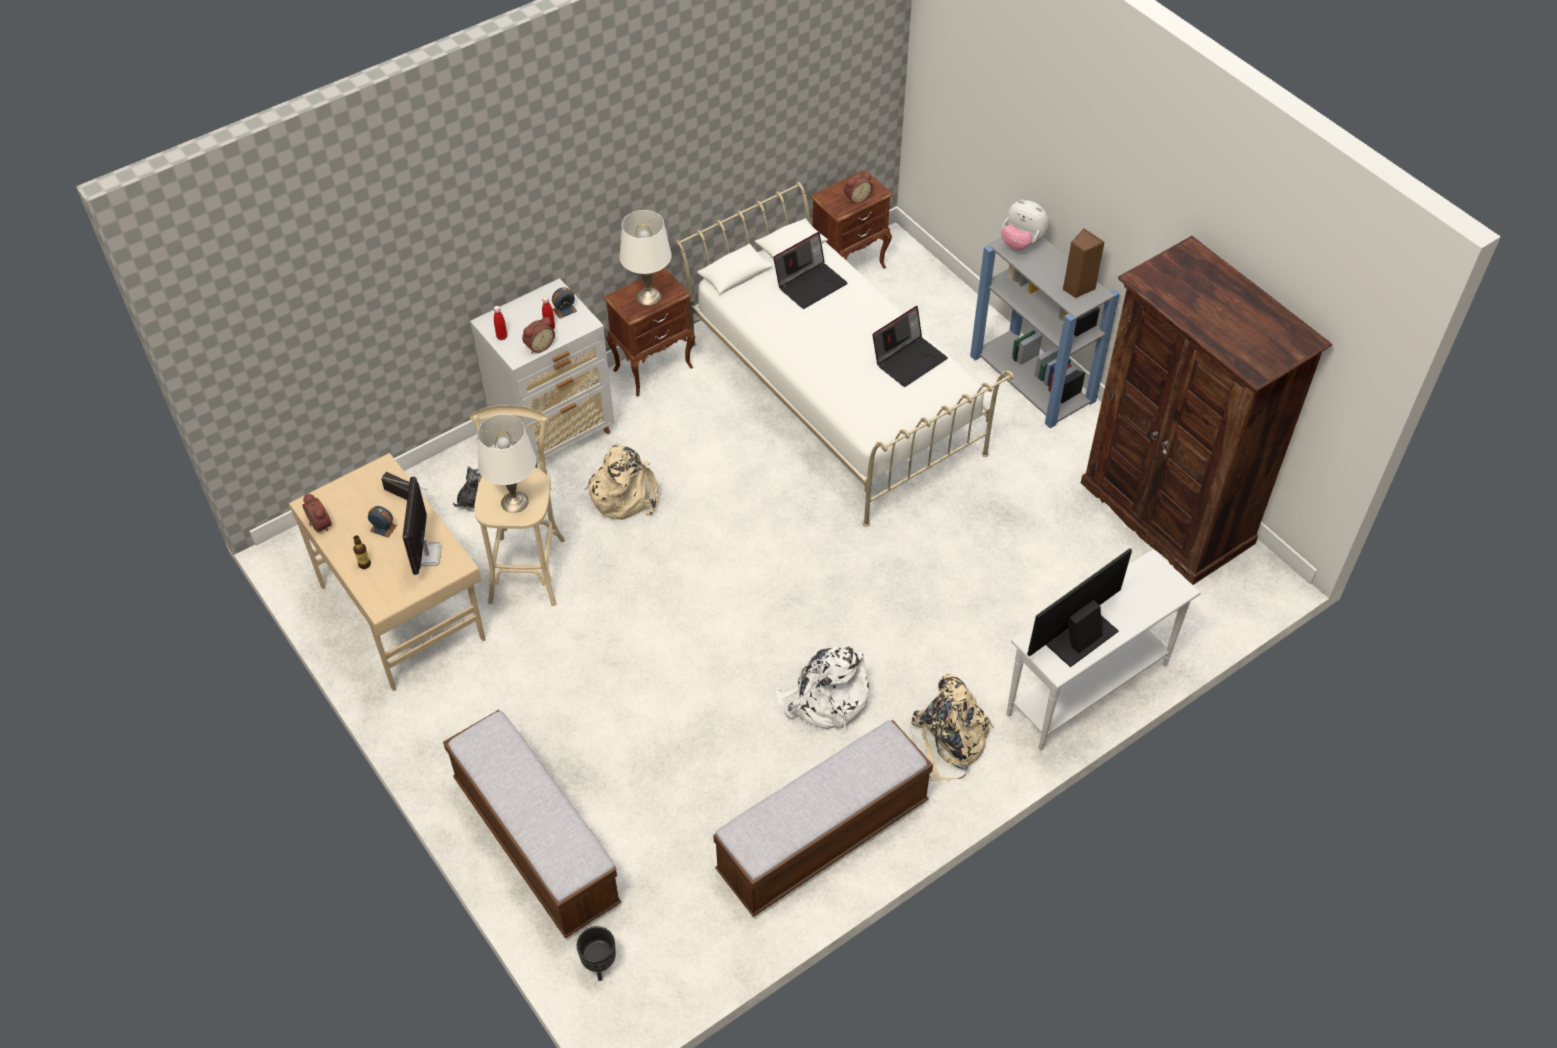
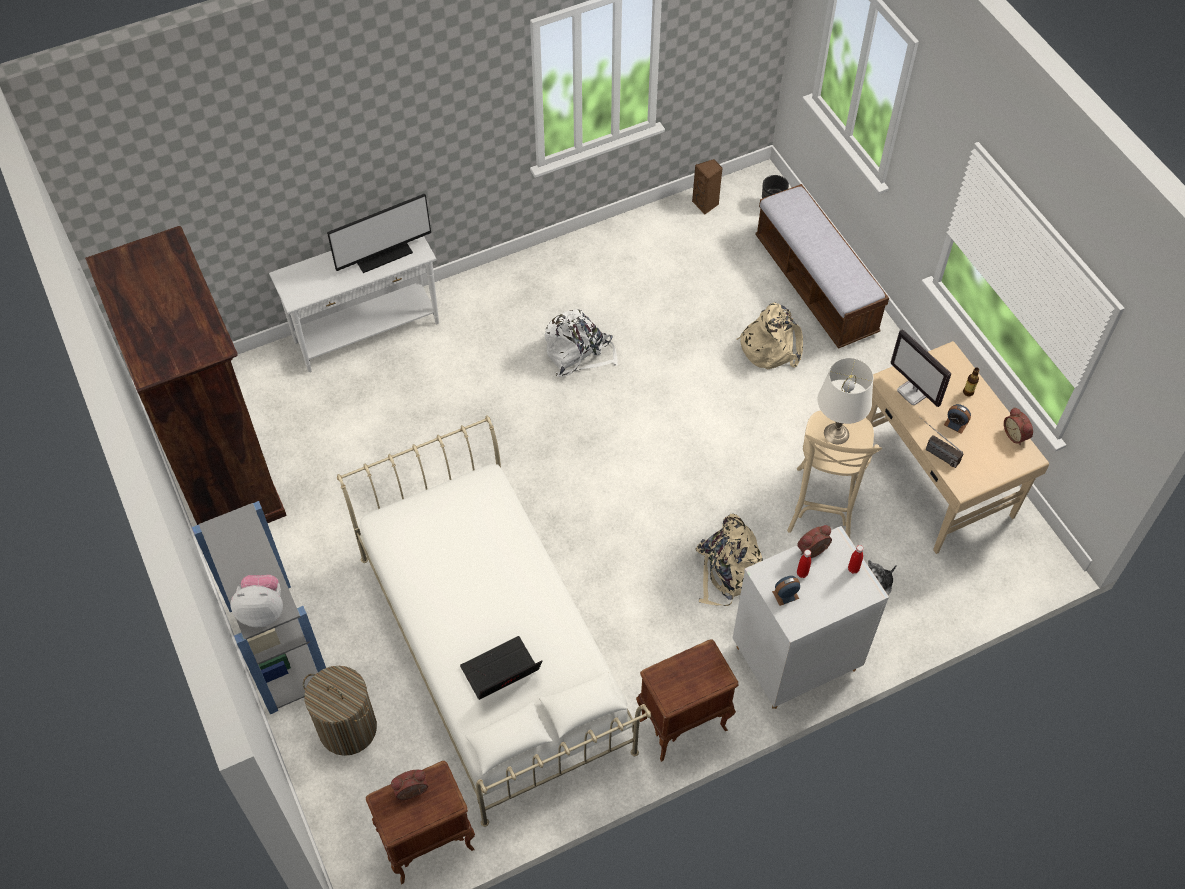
camera: 170 degrees left, 5 degrees up
monitor [402,477,442,575] -> monitor turned 135 degrees clockwise [890,329,951,407]
white table lamp [619,210,672,305] -> none
bench [713,720,933,917] -> none
laptop [872,306,948,387] -> none
beige backpack [911,674,994,781] -> beige backpack moved to [736,302,803,369]
plush toy [1001,200,1049,250] -> plush toy turned 45 degrees counterclockwise [230,575,283,628]
brown speaker [1063,228,1105,298] -> brown speaker moved to [692,159,723,215]
none -> laundry basket [303,666,377,756]

